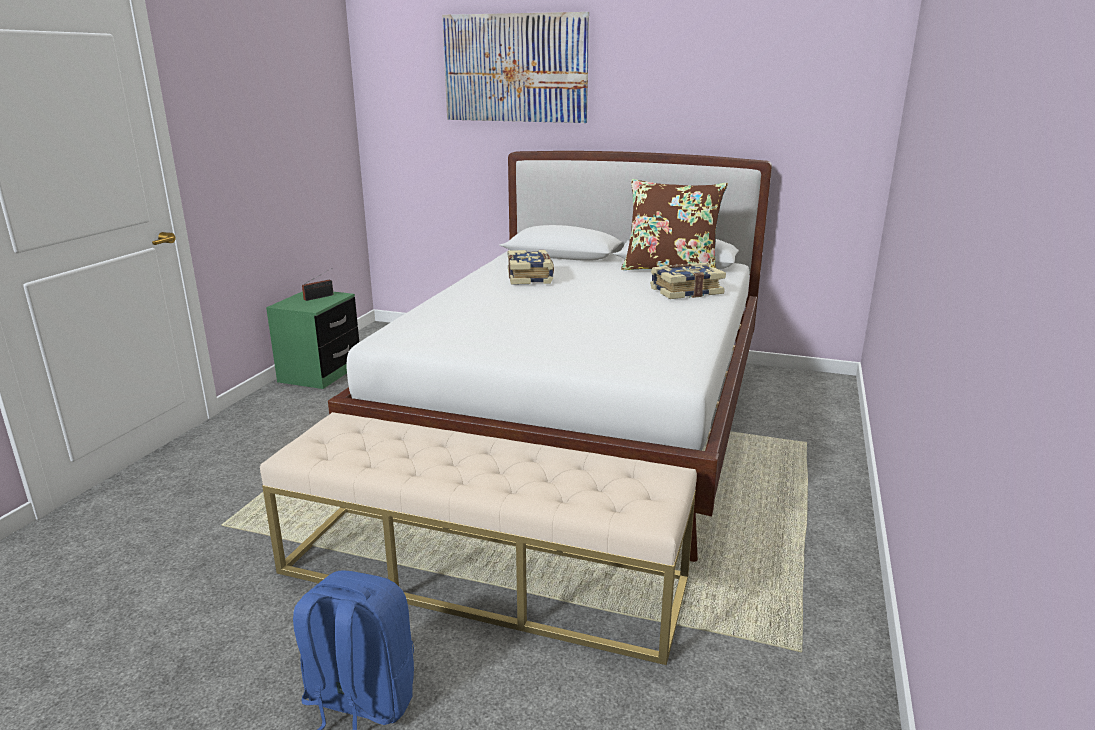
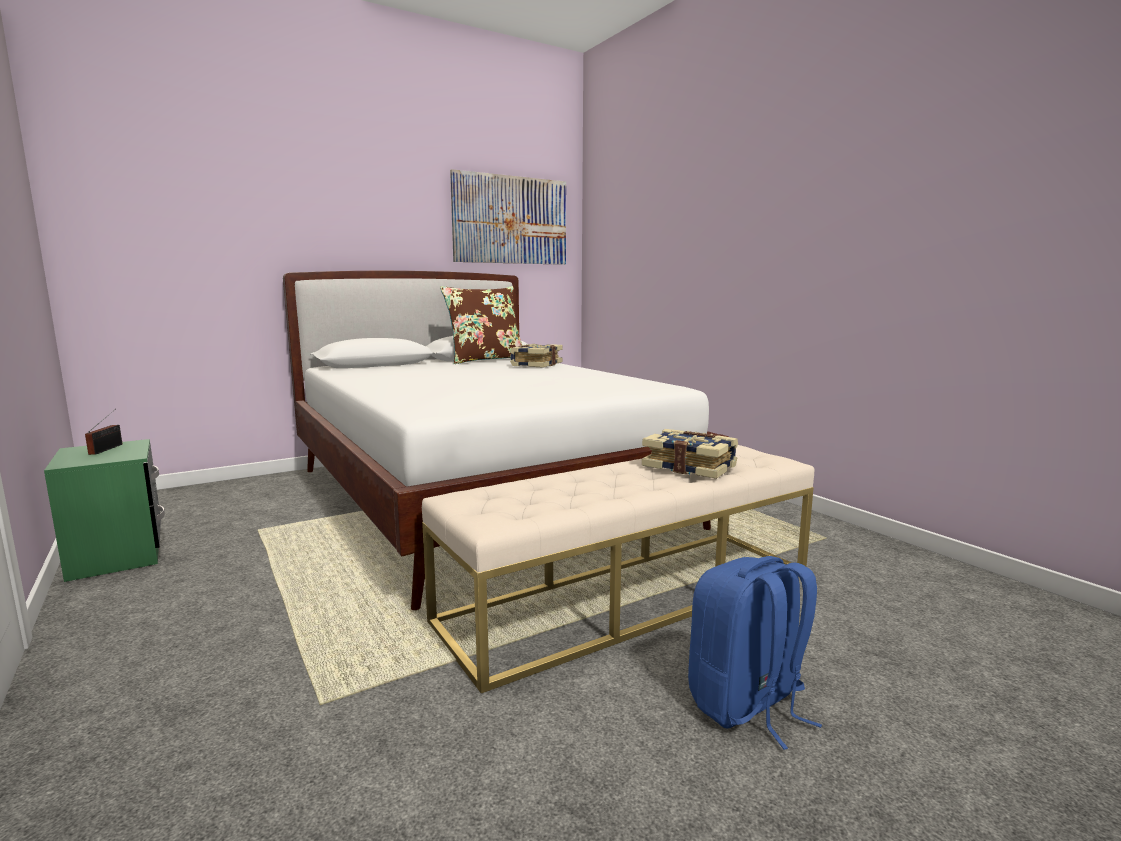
camera: 50 degrees left, 10 degrees down
picture [442,12,589,123] -> picture moved to [450,169,566,265]
book [508,250,554,285] -> book moved to [642,429,738,479]

